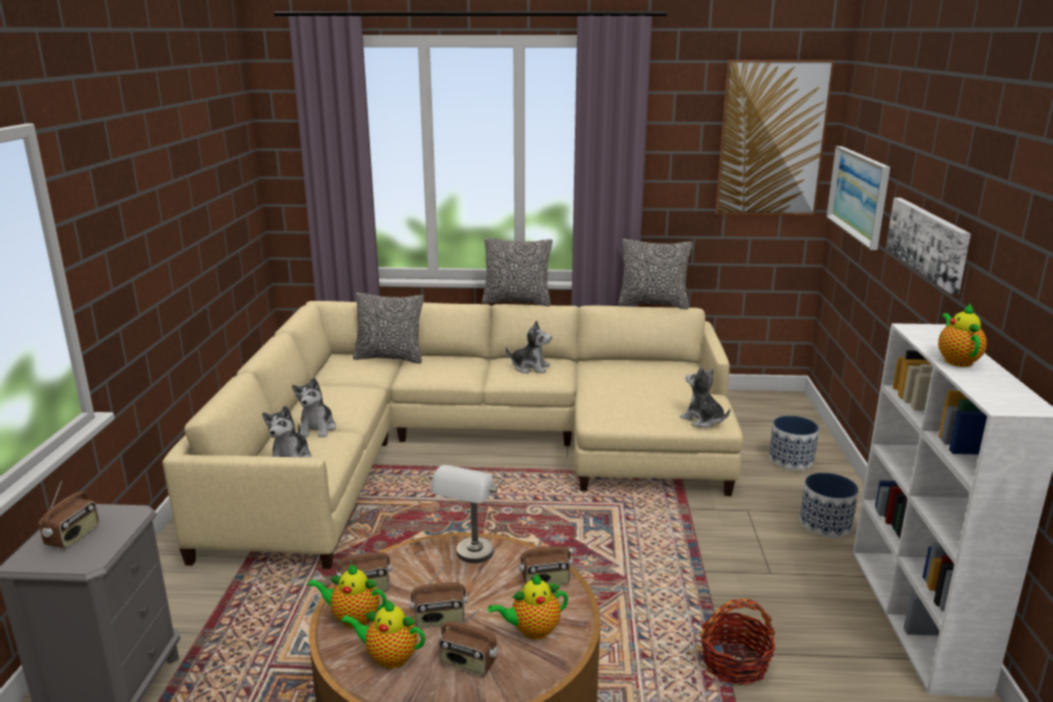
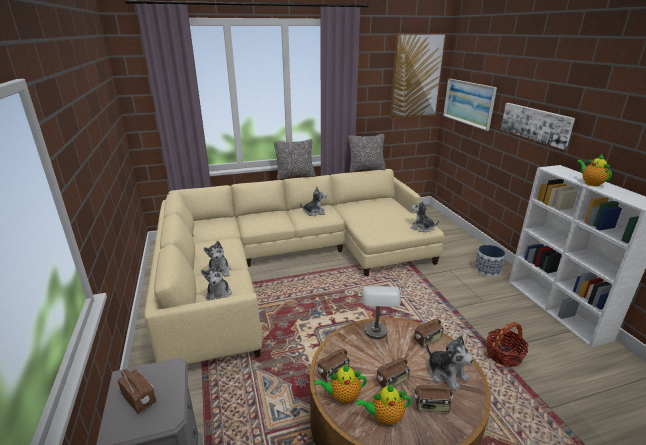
camera: 20 degrees left, 5 degrees up
radio [39,481,99,549] -> radio turned 45 degrees counterclockwise [117,367,156,414]
pillow [353,292,424,363] -> none
teapot [488,574,568,640] -> plush toy [426,335,474,391]
planter [769,416,819,470] -> none

